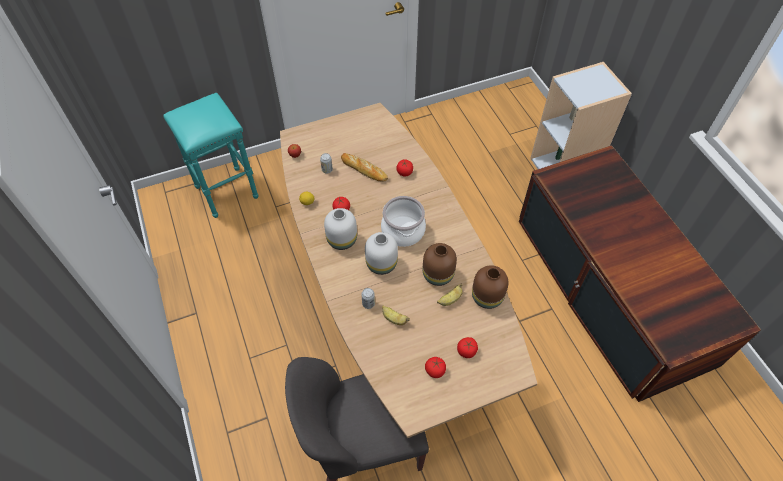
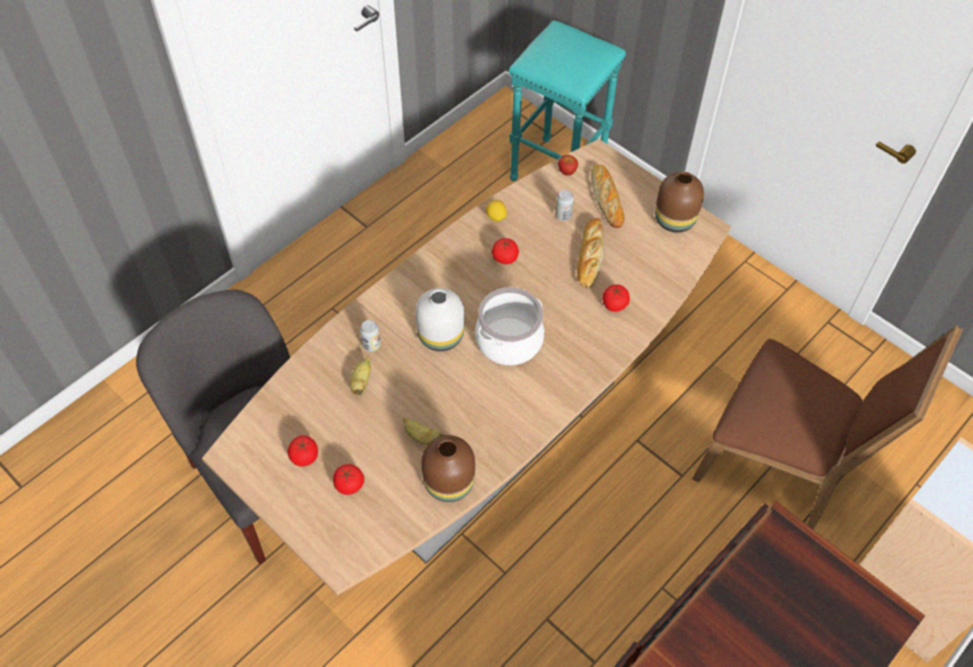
camera: 65 degrees right, 0 degrees up
white vase [324,208,357,250] -> none
brown vase [423,243,457,286] -> brown vase moved to [655,172,704,233]
none -> bread [591,164,625,228]
none -> brown chair [692,325,963,530]

